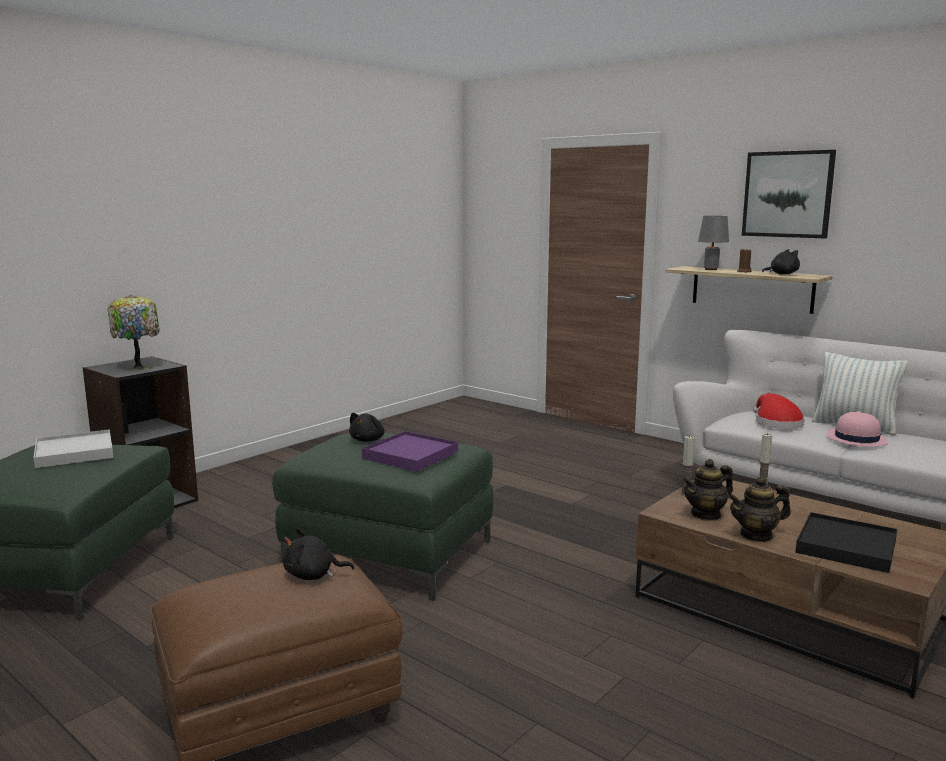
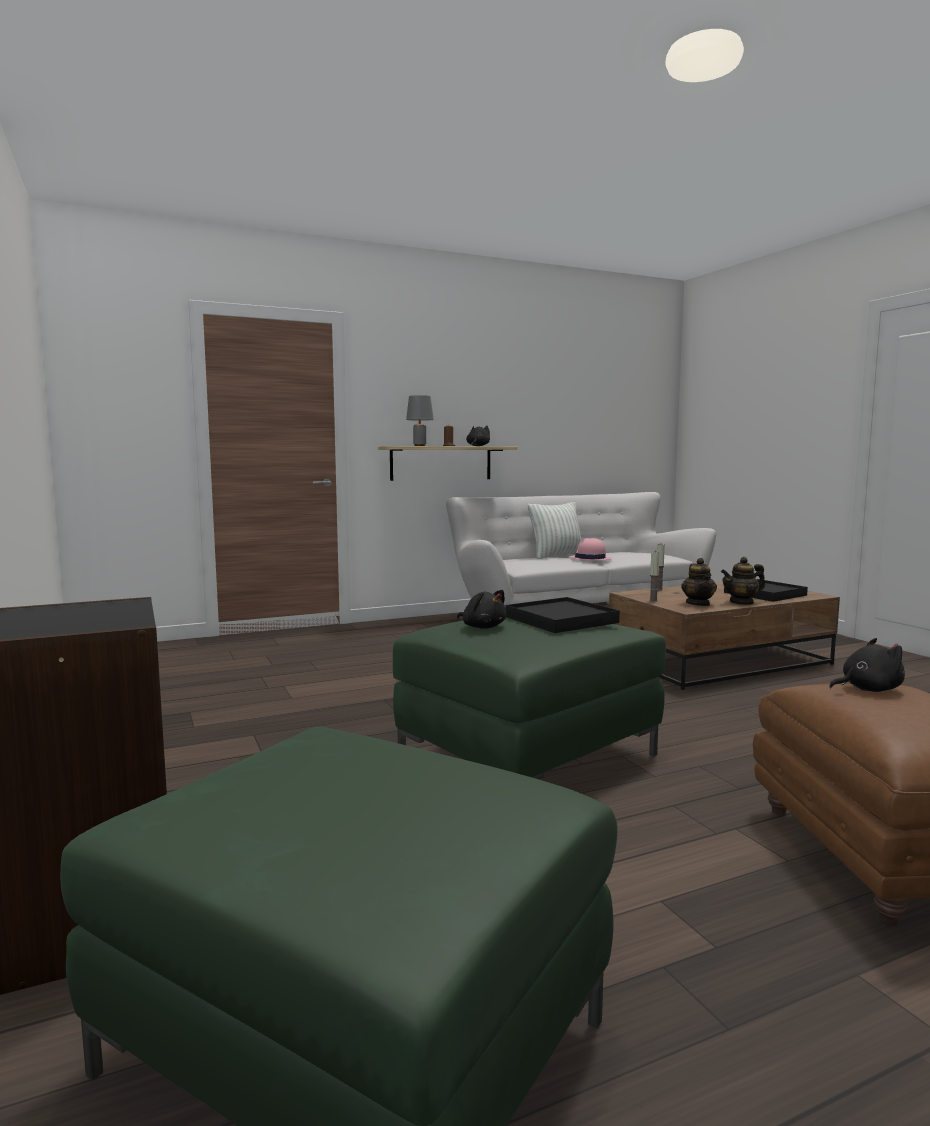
camera: 65 degrees left, 5 degrees down
white tray [34,430,113,468] -> none
table lamp [108,295,160,371] -> none
black plush toy [283,528,354,580] -> black plush toy turned 120 degrees counterclockwise [829,638,905,692]
purple tray [362,431,458,471] -> black tray [505,597,620,633]
teapot [728,476,791,542] -> teapot turned 60 degrees clockwise [721,557,765,605]
picture [742,150,836,238] -> none
red hat [753,393,805,429] -> none

